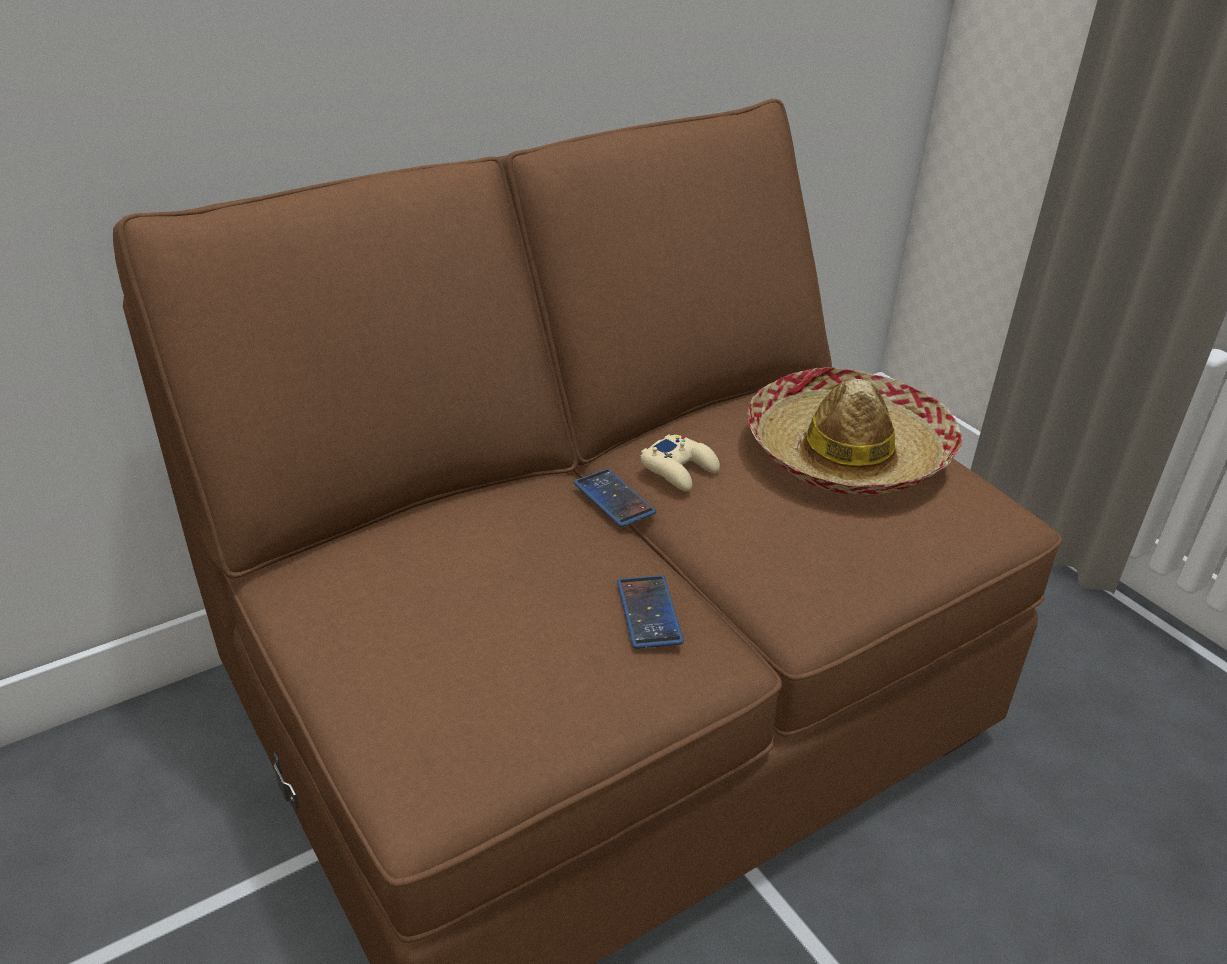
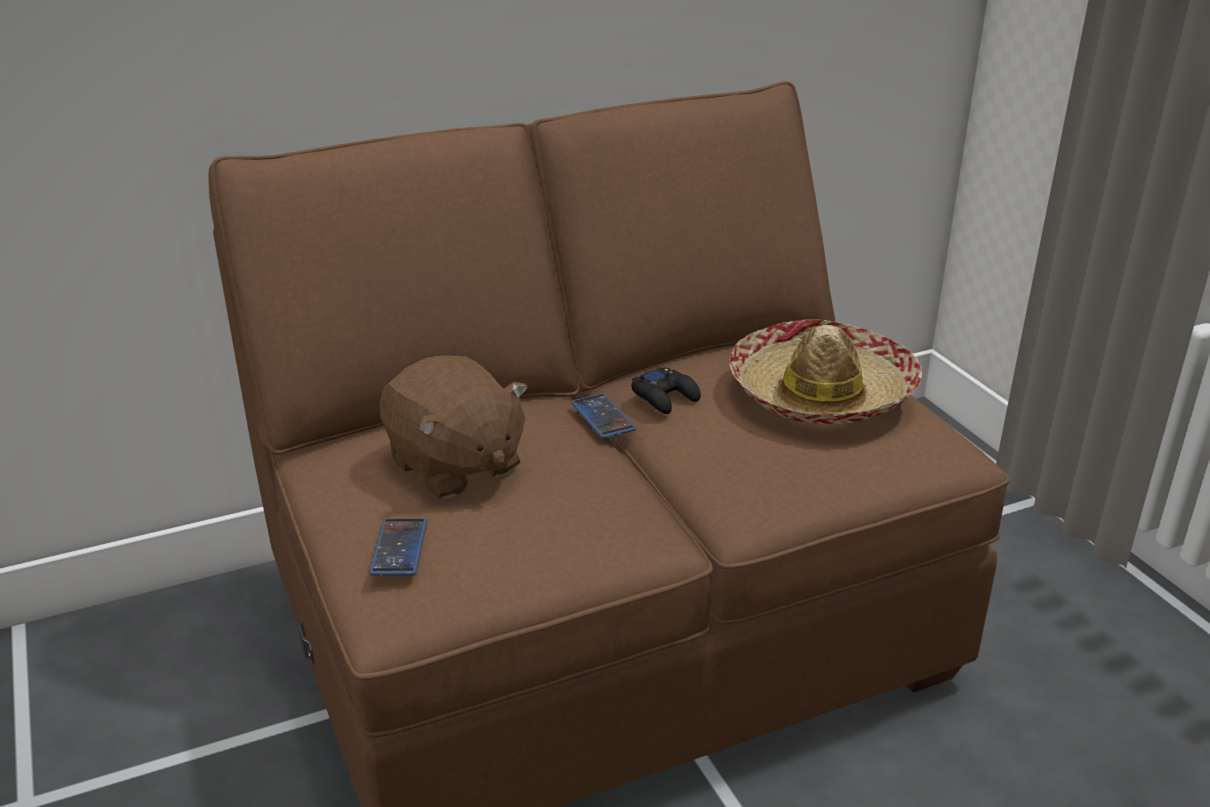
camera: 10 degrees right, 5 degrees down
phone [617,575,684,649] -> phone moved to [369,518,427,576]
beige game controller [641,435,720,491] -> black game controller [631,367,701,414]
none -> brown plush toy [380,355,528,499]

